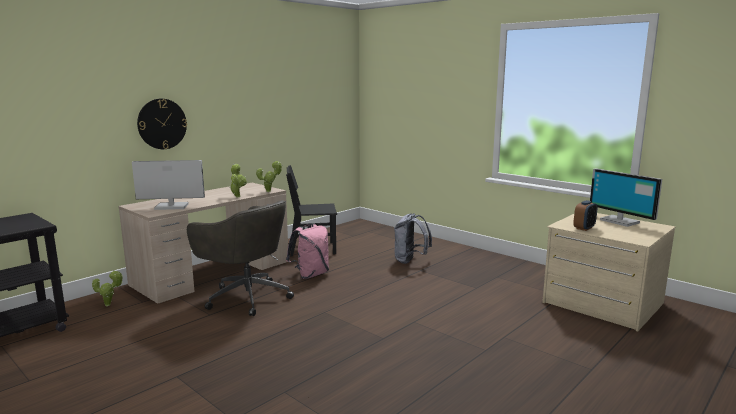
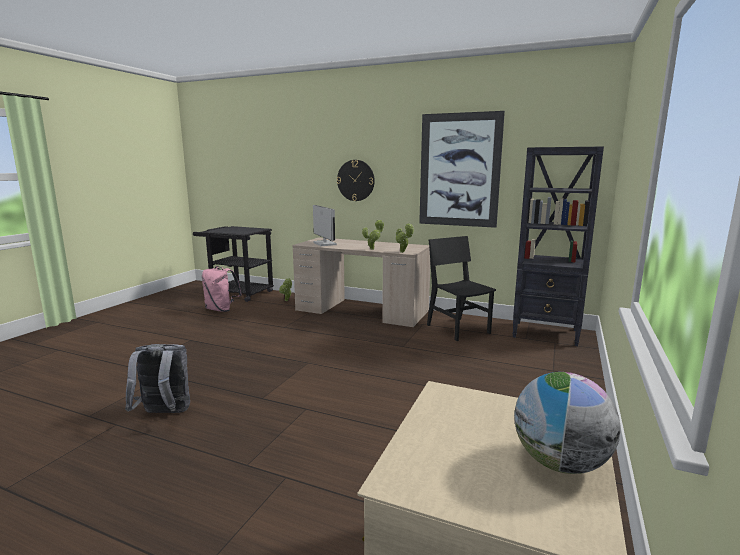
camera: 70 degrees right, 0 degrees up
grey office chair [187,200,294,316] -> none
pink backpack [286,224,329,279] -> pink backpack moved to [202,266,242,312]
grey backpack [394,213,432,264] -> grey backpack moved to [125,344,190,413]
alarm clock [574,200,598,231] -> none
monitor [590,168,662,227] -> globe [514,372,621,474]
none -> picture [419,111,505,228]
none -> black bookcase [512,146,604,346]

